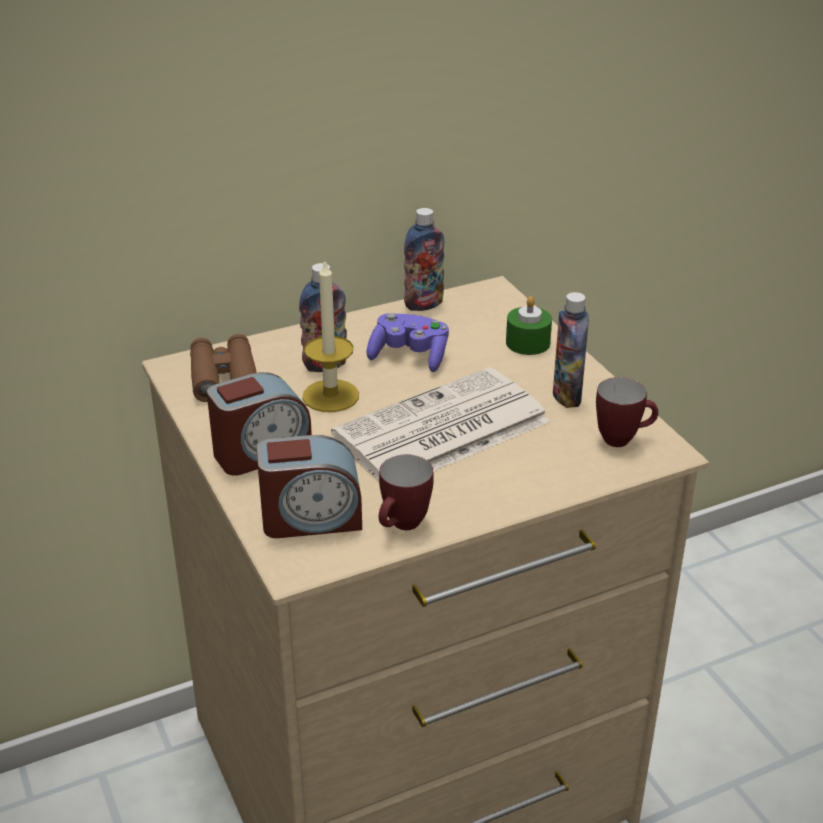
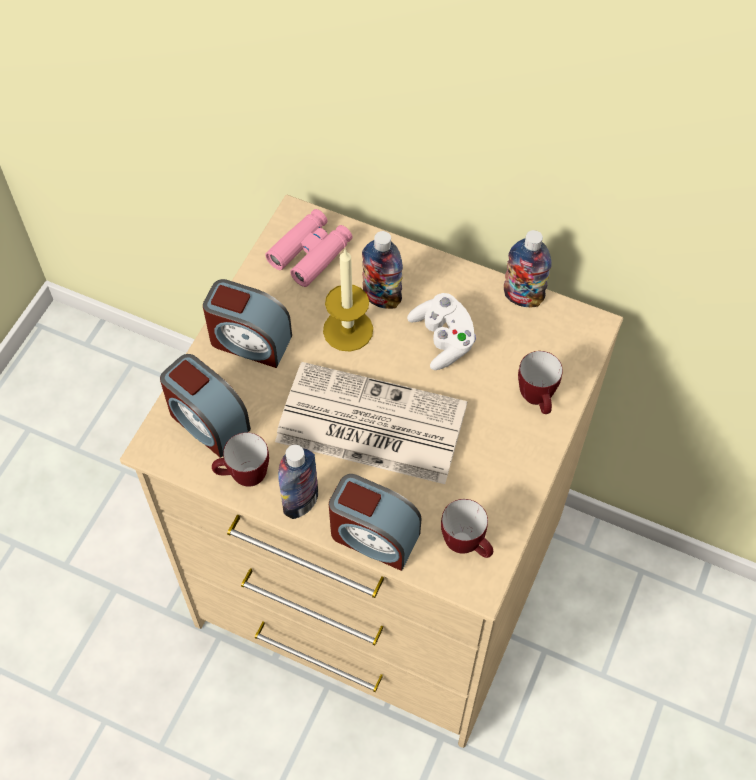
camera: 50 degrees right, 25 degrees up
brown binoculars [190,334,257,402] -> pink binoculars [265,209,352,287]
purple game controller [366,313,449,372] -> white game controller [407,293,476,370]
green candle [506,296,552,355] -> mug [518,351,563,414]
bottle [553,292,589,408] -> bottle moved to [278,445,318,519]
none -> alarm clock [329,474,421,571]

